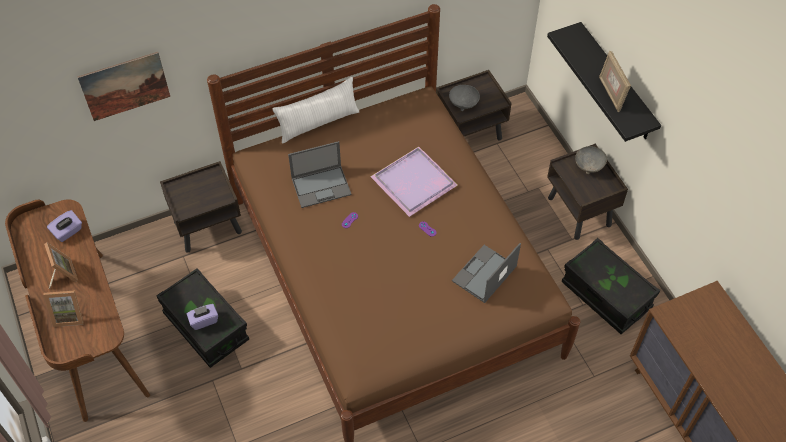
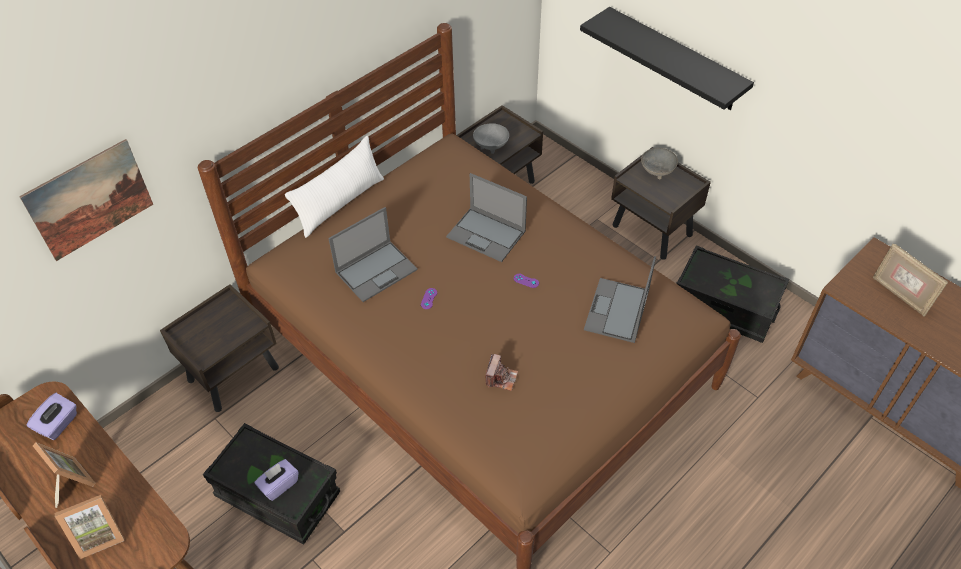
camera: 20 degrees left, 5 degrees down
purple tray [370,147,458,217] -> laptop [446,173,527,262]
picture frame [599,51,631,112] -> picture frame moved to [873,244,948,317]
none -> camera [486,354,518,391]

